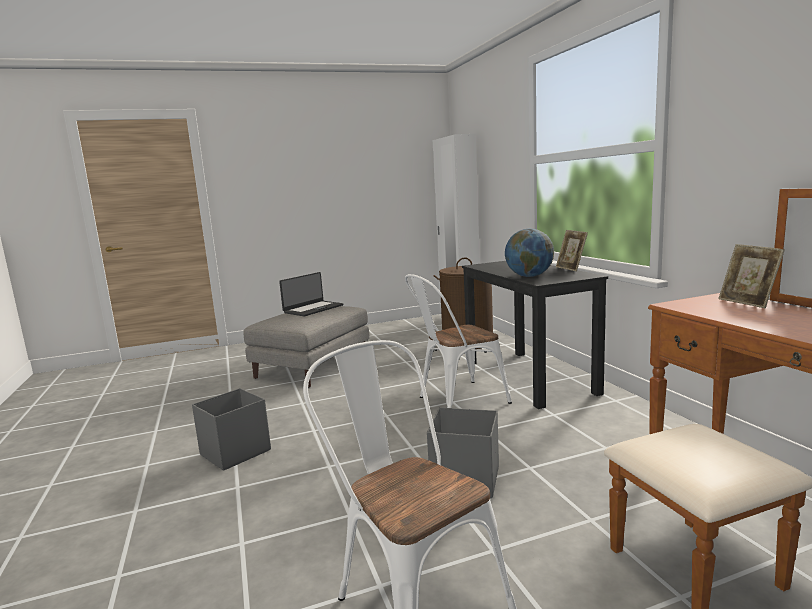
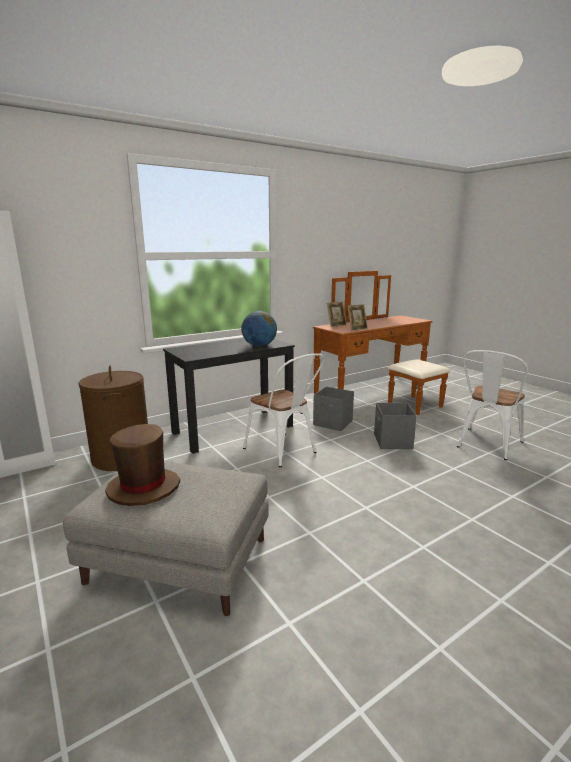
camera: 105 degrees left, 5 degrees up
grey storage box [192,388,271,471] -> grey storage box moved to [313,387,354,431]
laptop [279,272,343,316] -> brown hat [105,424,180,506]
picture frame [556,230,588,272] -> picture frame moved to [347,304,368,331]

